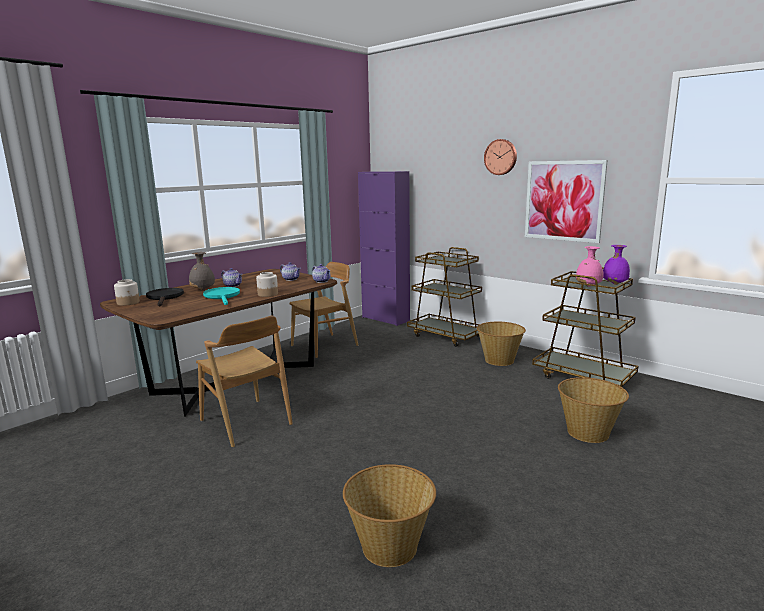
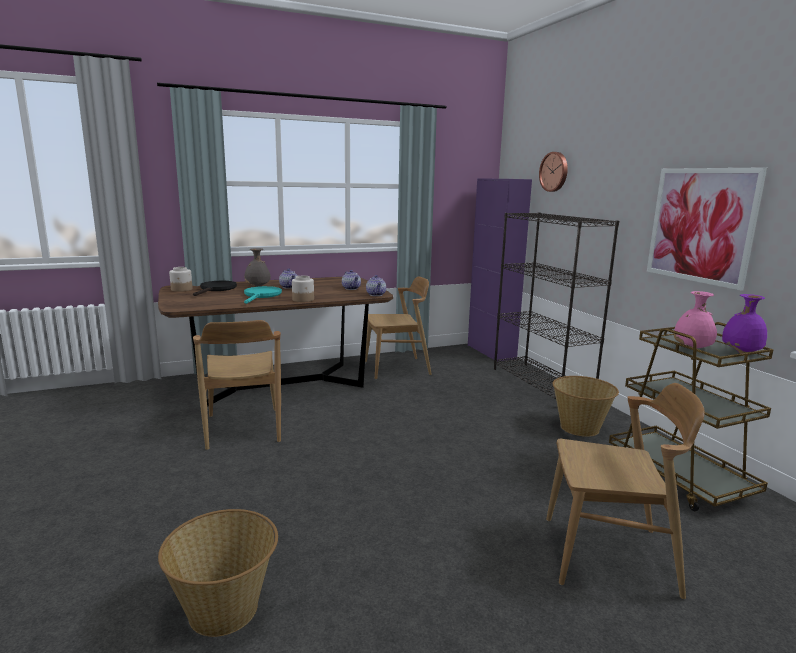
camera: 25 degrees right, 0 degrees up
brown cart [407,247,482,347] -> black bookcase [494,213,619,399]
wall clock [484,139,517,175] -> wall clock moved to [539,152,568,192]
basket [558,377,629,443] -> brown chair [546,383,705,599]

